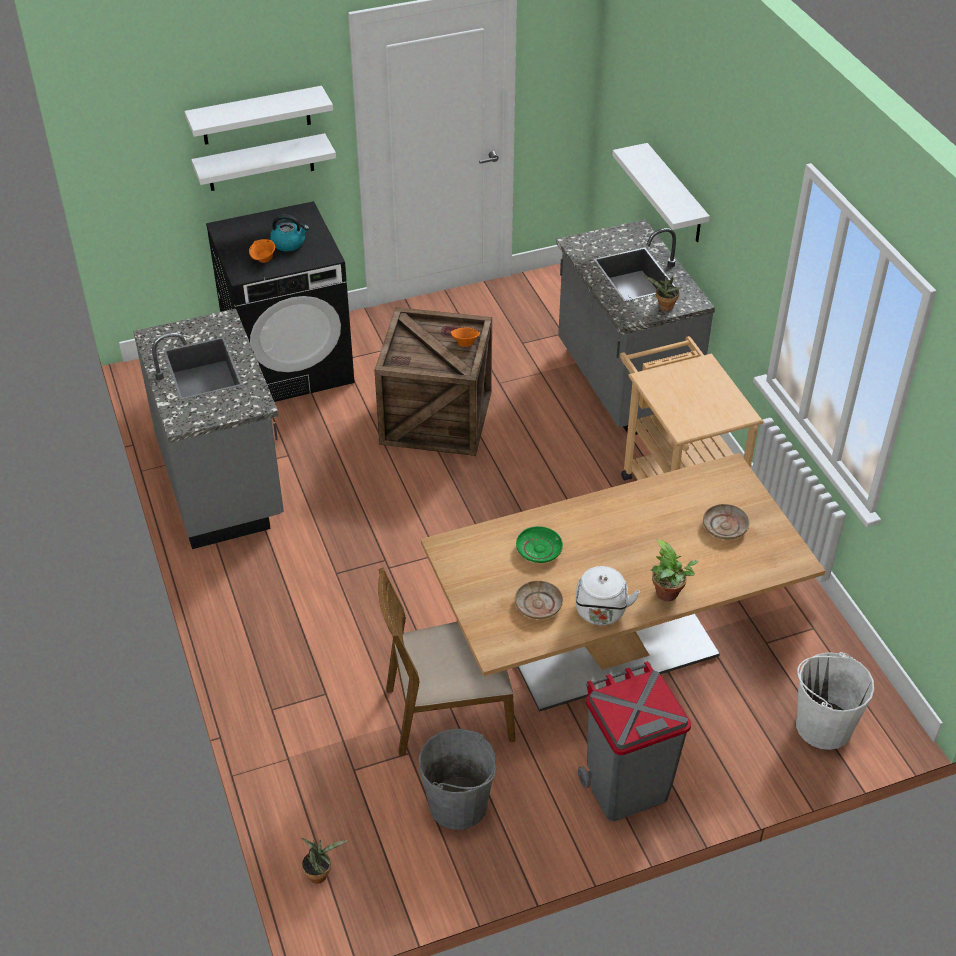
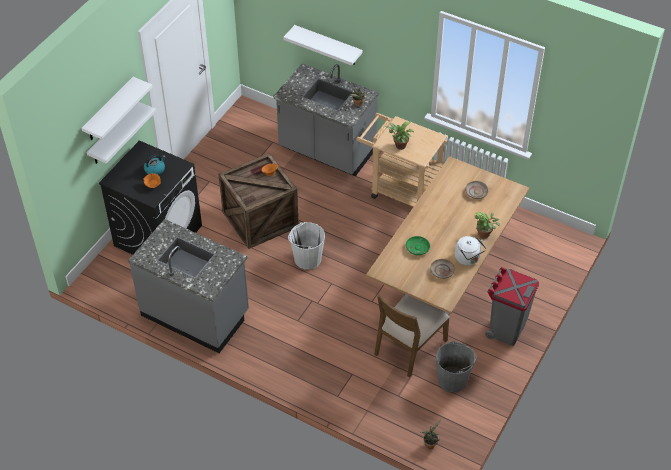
camera: 40 degrees left, 5 degrees up
white bucket [796,652,874,750] -> white bucket moved to [288,222,325,270]
none -> potted plant [385,122,414,150]

